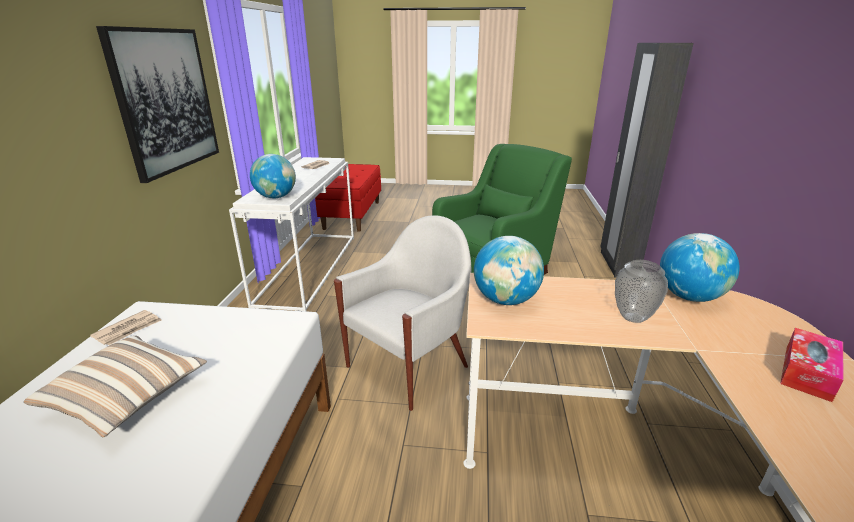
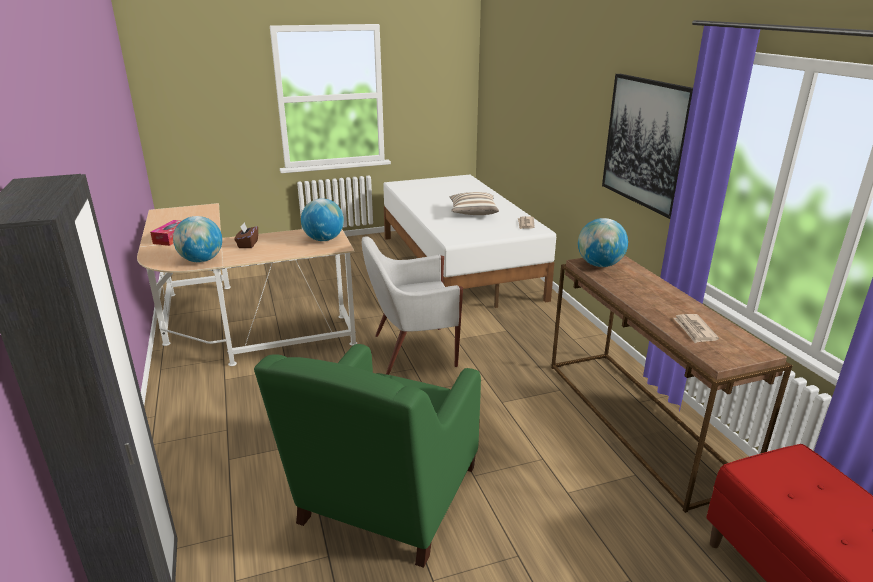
camera: 155 degrees right, 0 degrees up
white console table [229,157,354,311] -> brown console table [551,255,793,513]
white armchair [334,215,472,411] -> white armchair turned 60 degrees clockwise [362,236,463,375]
vase [615,260,668,323] -> brown tissue box [234,222,258,248]

